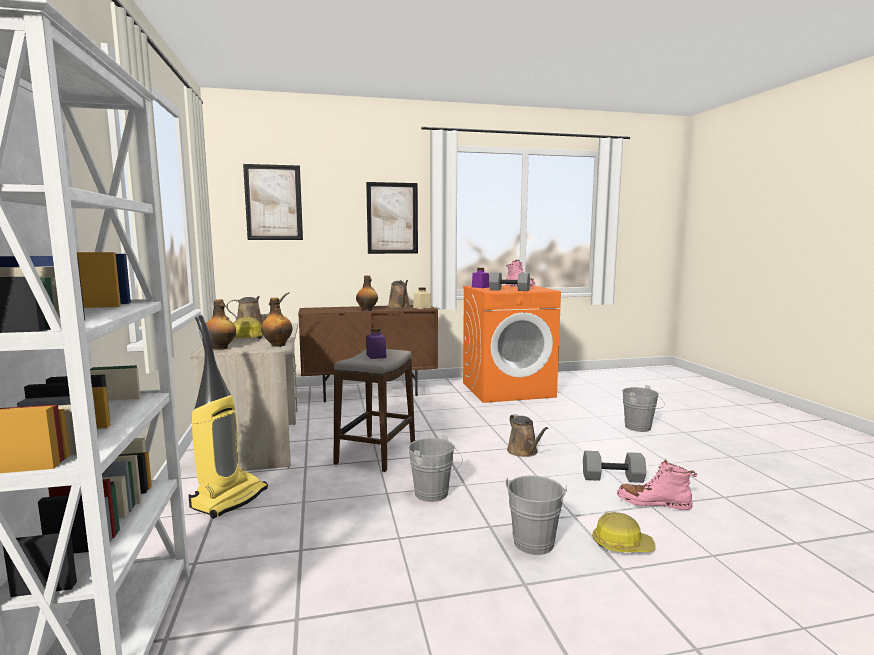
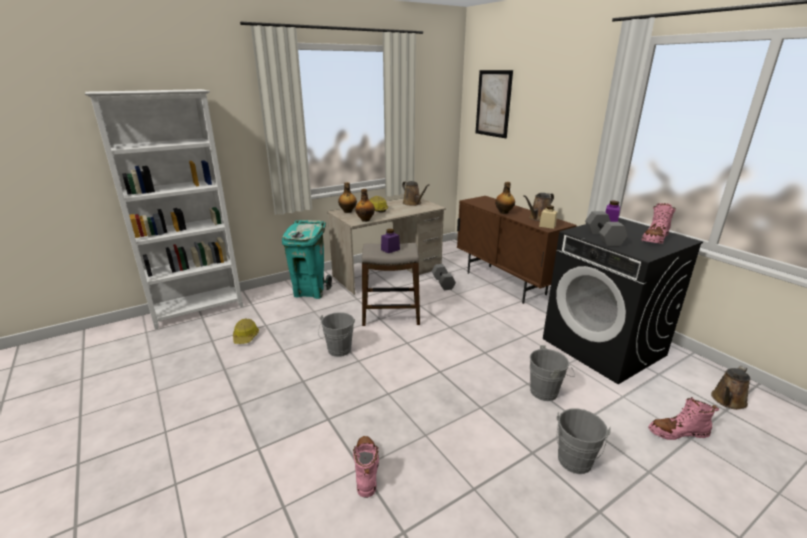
camera: 70 degrees right, 15 degrees up
vacuum cleaner [188,315,268,519] -> turquoise trash can [282,220,332,299]
picture [366,182,418,254] -> none
orange washing machine [463,285,561,403] -> black washing machine [543,218,703,384]
grey bucket [505,475,567,555] -> grey bucket moved to [530,345,575,401]
brown watering can [507,414,548,457] -> brown watering can moved to [711,366,750,410]
grey dumbbell [583,451,646,483] -> grey dumbbell moved to [432,264,456,290]
hard hat [592,512,656,552] -> hard hat moved to [233,318,259,344]
none -> pink boot [648,397,719,440]

